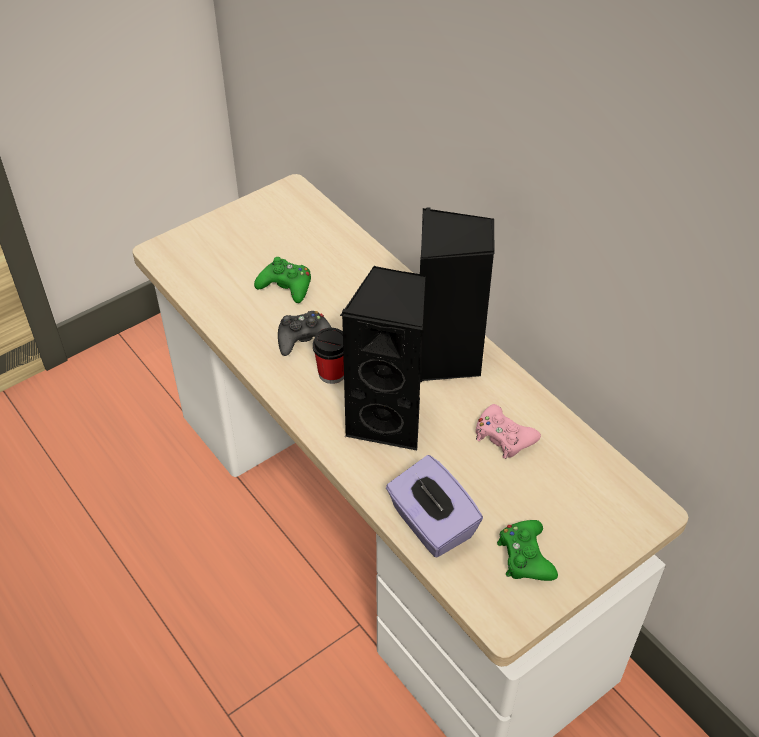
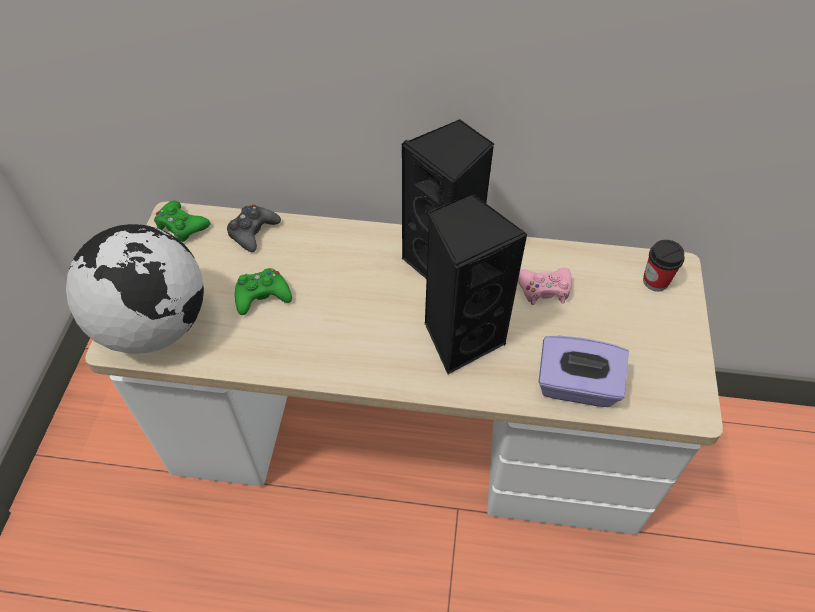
camera: 45 degrees left, 5 degrees up
black game controller [278,311,332,356] -> black game controller moved to [227,205,281,252]
cup [313,328,344,384] -> cup moved to [643,240,685,291]
green game controller [497,520,558,581] -> green game controller moved to [154,200,210,242]
none -> globe [66,224,204,354]

